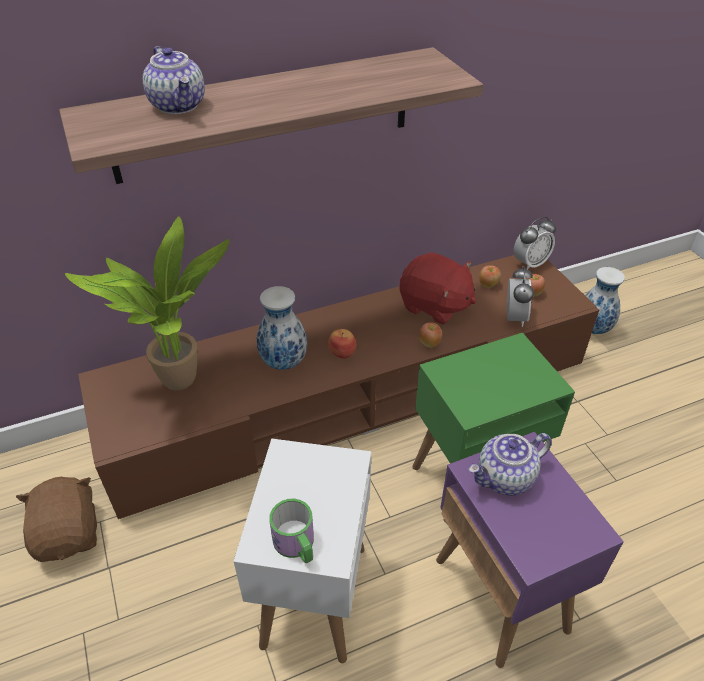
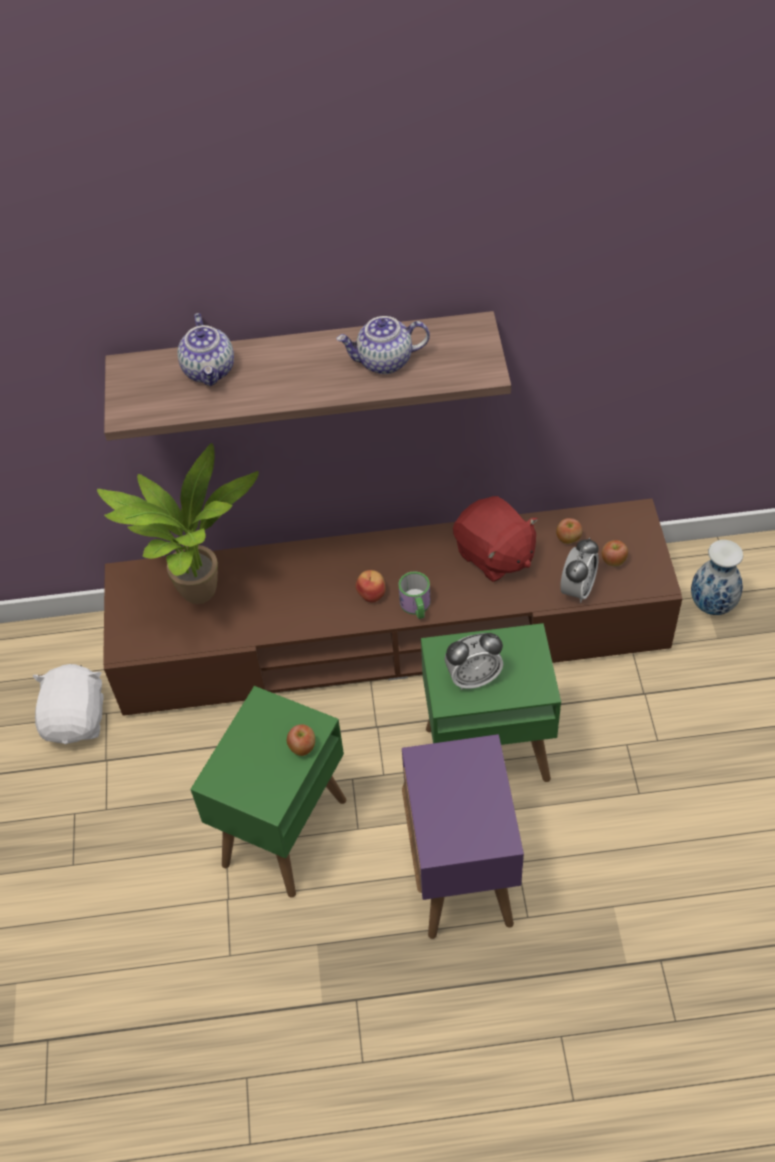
camera: 20 degrees right, 10 degrees up
brown plush toy [16,477,97,562] -> white plush toy [33,664,103,745]
white side table [233,439,371,663] -> green side table [190,686,346,898]
vase [257,286,307,370] -> none
mug [269,498,314,564] -> mug moved to [398,571,431,619]
apple [419,322,442,348] -> apple moved to [287,724,315,756]
teapot [469,433,552,495] -> teapot moved to [337,316,430,374]
alarm clock [514,217,556,269] -> alarm clock moved to [445,633,503,690]

